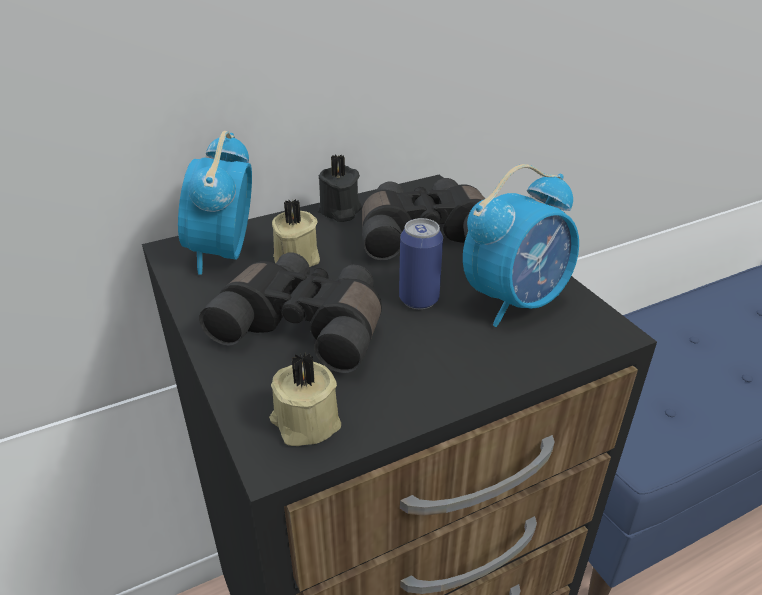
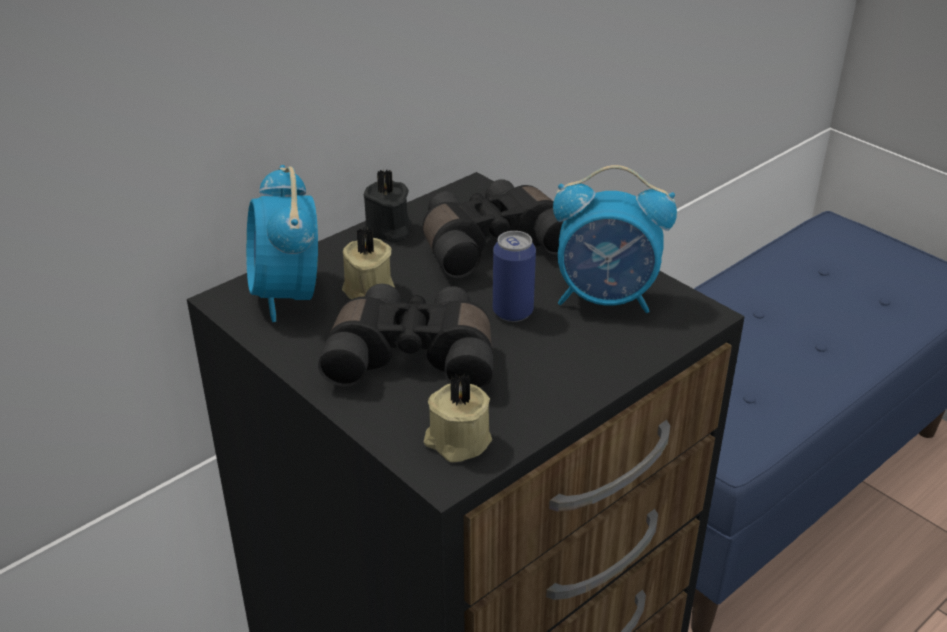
camera: 15 degrees left, 0 degrees up
alarm clock [463,164,579,327] -> alarm clock turned 60 degrees clockwise [553,165,677,313]

